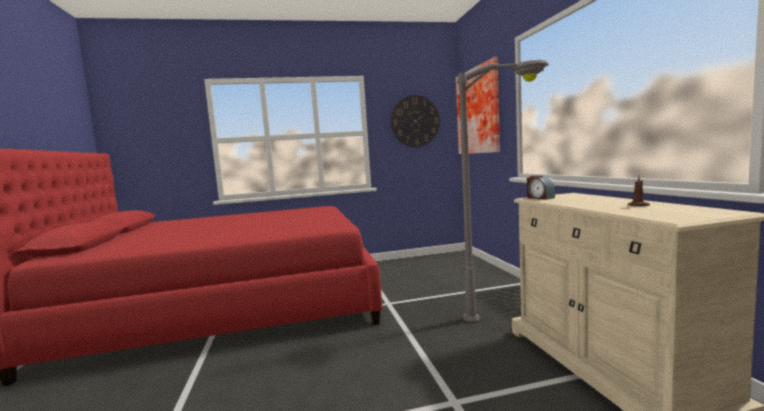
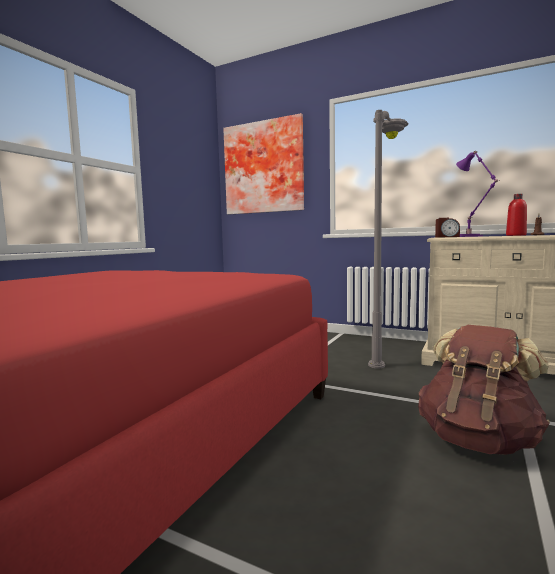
camera: 50 degrees left, 0 degrees up
wall clock [390,95,440,147] -> none
none -> brown backpack [418,325,550,455]
none -> purple table lamp [456,151,500,237]
none -> red bottle [506,194,527,236]

